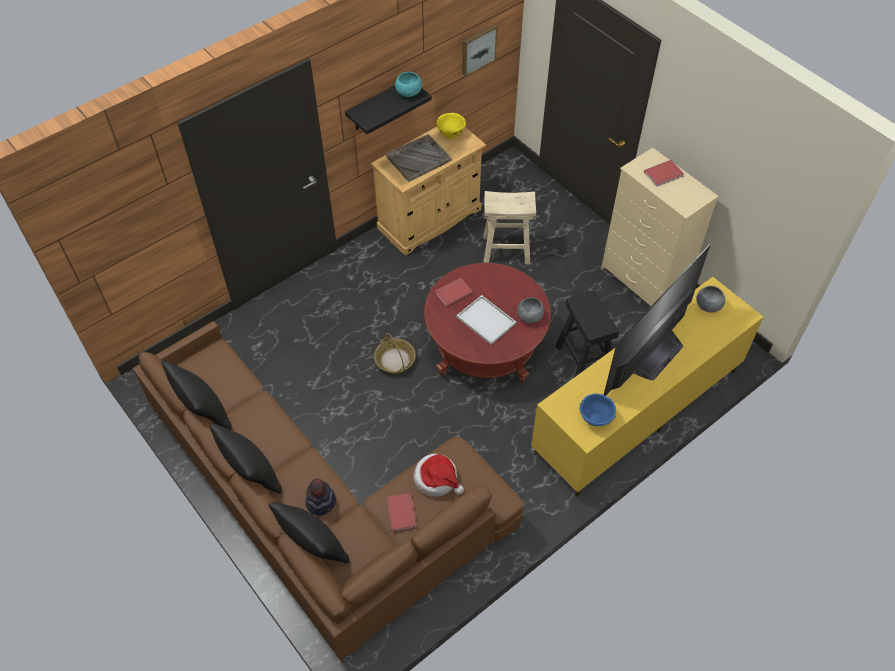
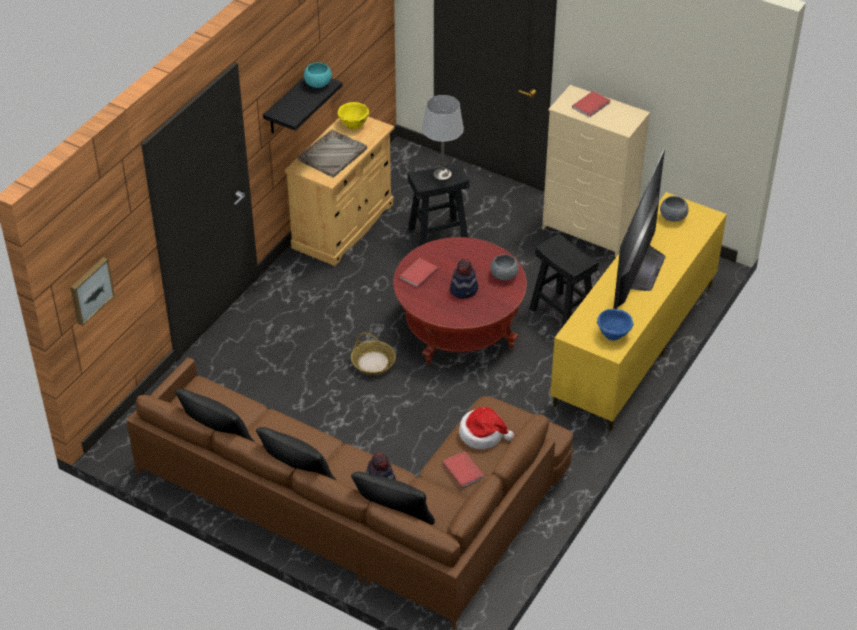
camera: 20 degrees left, 10 degrees down
white tray [457,295,516,345] -> hat [450,259,479,299]
picture [462,24,498,77] -> picture moved to [70,257,115,326]
beige stool [483,191,536,264] -> black stool [407,161,469,246]
none -> grey table lamp [422,95,464,180]

